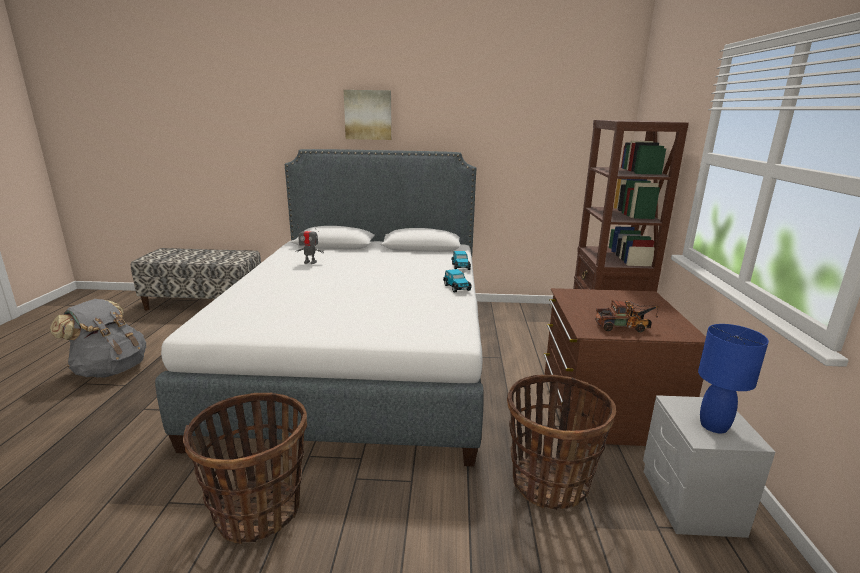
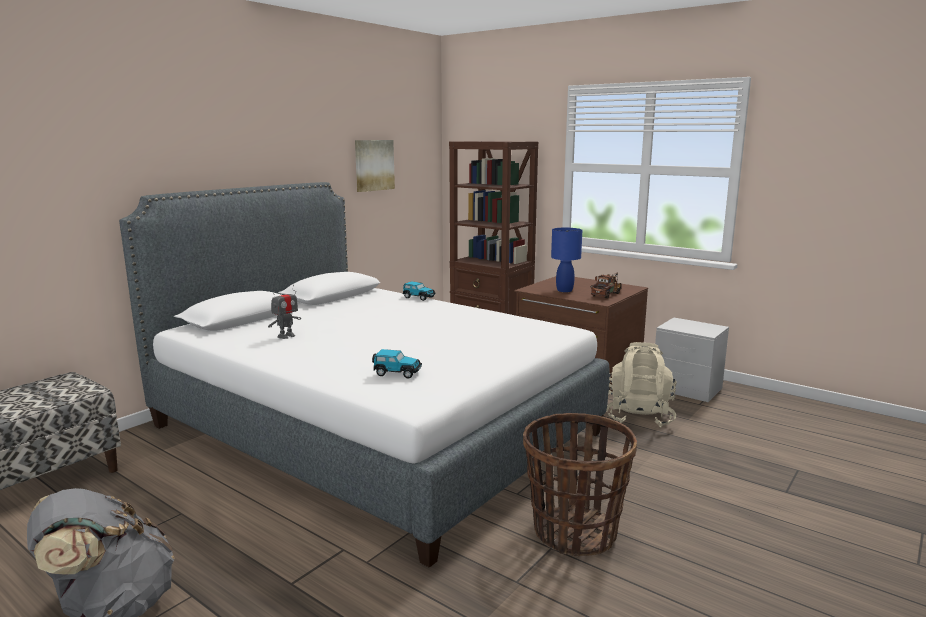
camera: 55 degrees left, 5 degrees down
picture [344,90,392,140] -> picture moved to [355,140,395,192]
toy car [443,269,472,293] -> toy car moved to [372,349,422,379]
basket [507,375,616,510] -> beige backpack [606,342,677,428]
blue table lamp [698,324,769,433] -> blue table lamp moved to [551,228,582,292]

